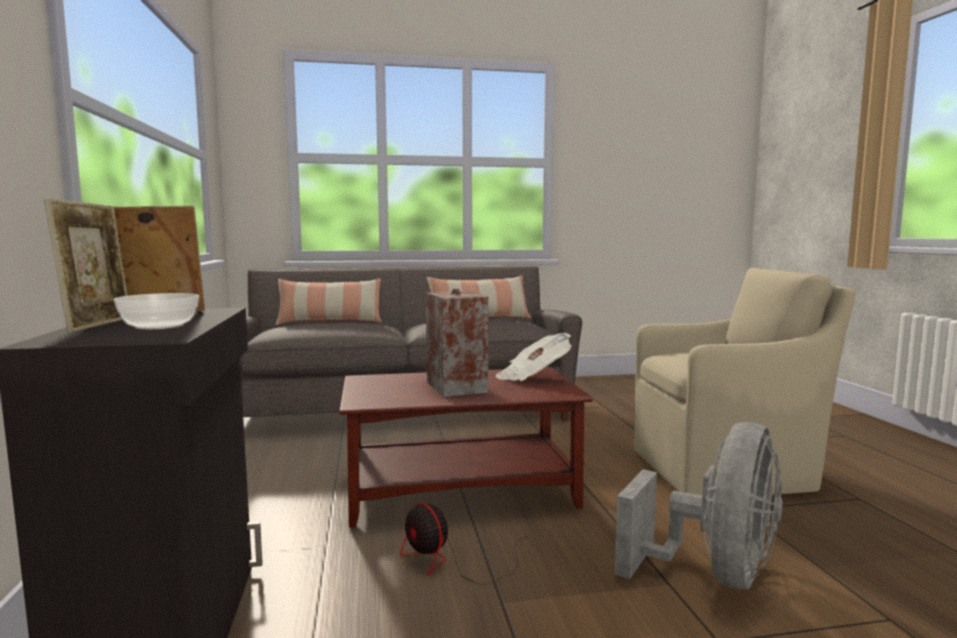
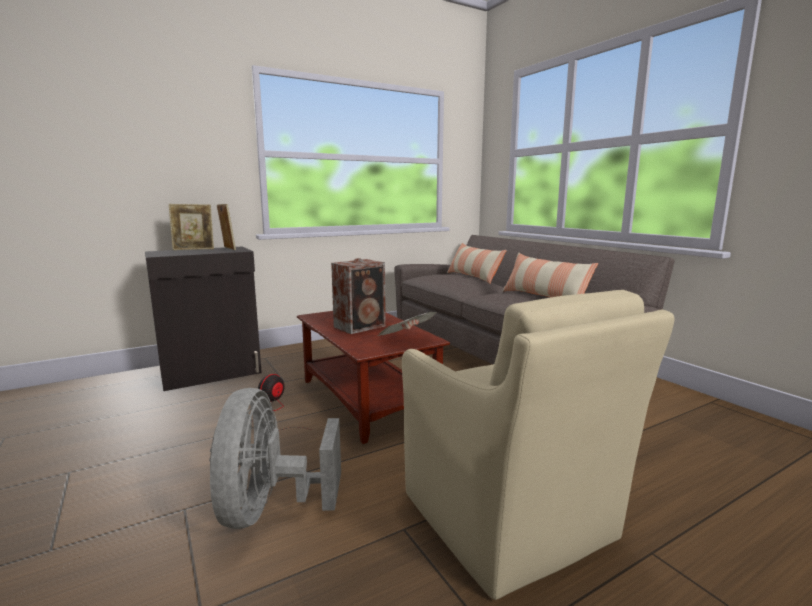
camera: 70 degrees right, 5 degrees up
bowl [114,293,199,330] -> none
grey fan [615,422,783,589] -> grey fan turned 75 degrees clockwise [209,388,341,529]

